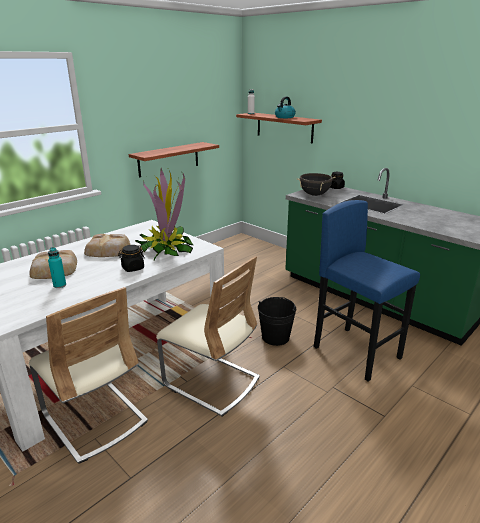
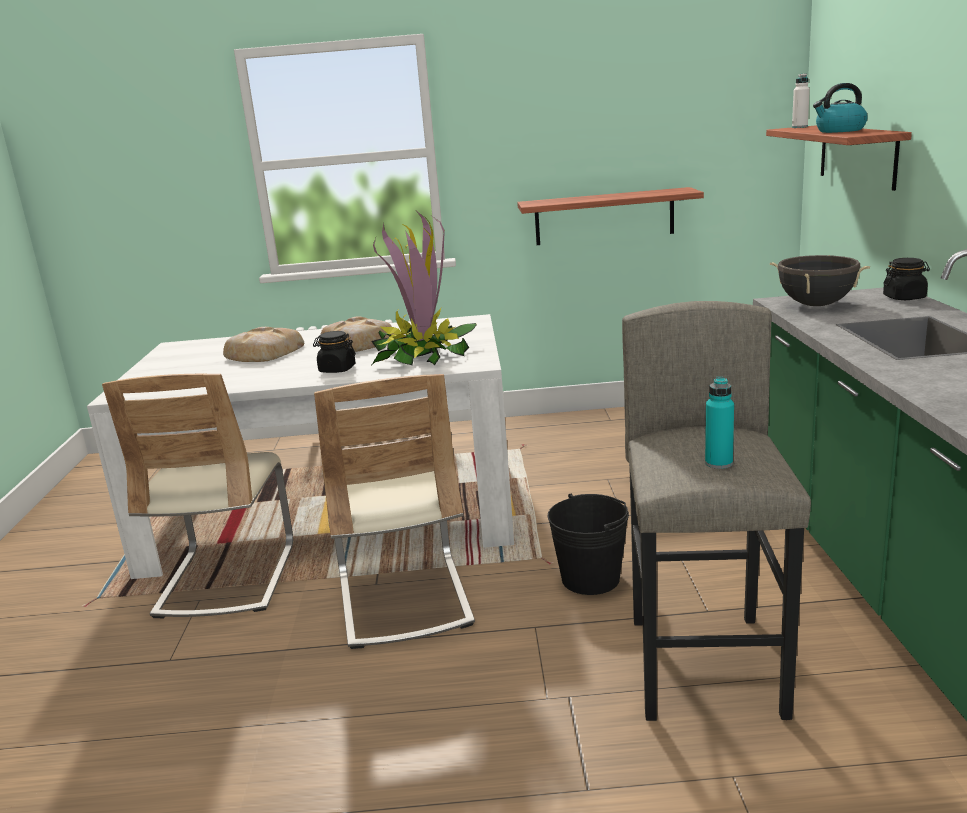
camera: 45 degrees right, 5 degrees down
turquoise bottle [48,247,66,288] -> turquoise bottle moved to [705,377,734,469]
blue stool [313,200,420,382] -> grey stool [622,301,811,721]

